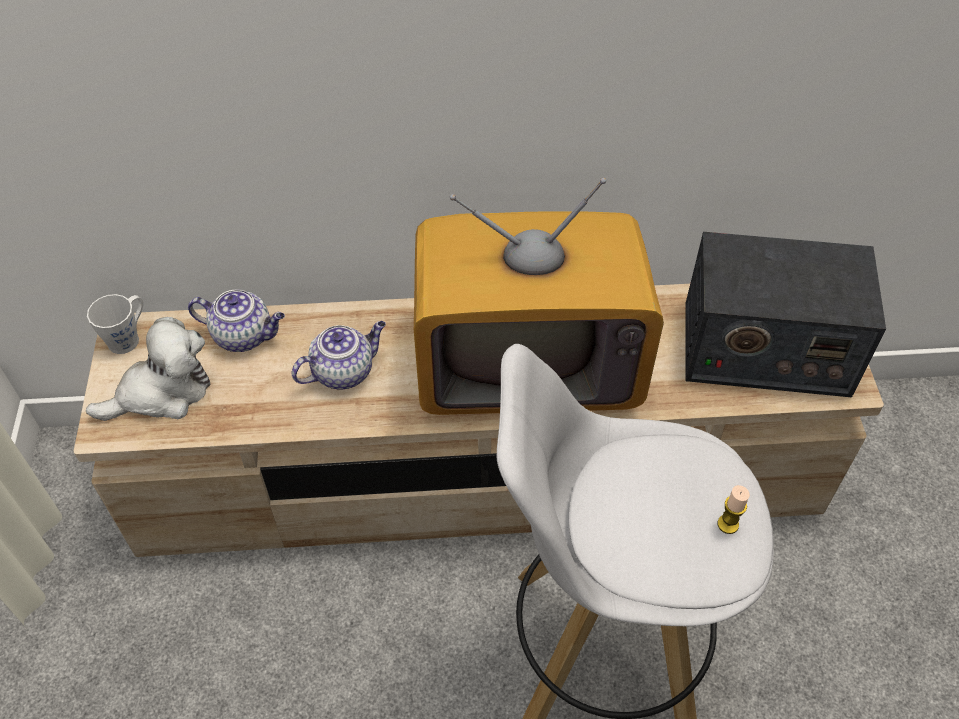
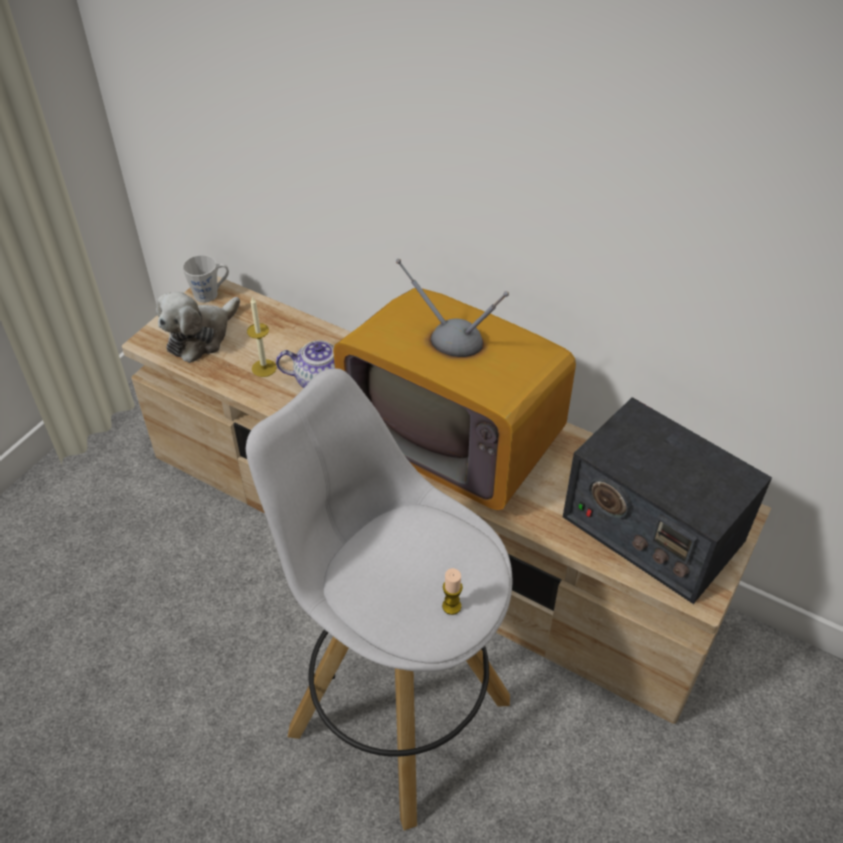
camera: 35 degrees right, 5 degrees down
plush toy [86,317,210,421] -> plush toy turned 120 degrees clockwise [156,292,240,363]
teapot [188,289,285,352] -> none
none -> candle [247,297,277,377]

